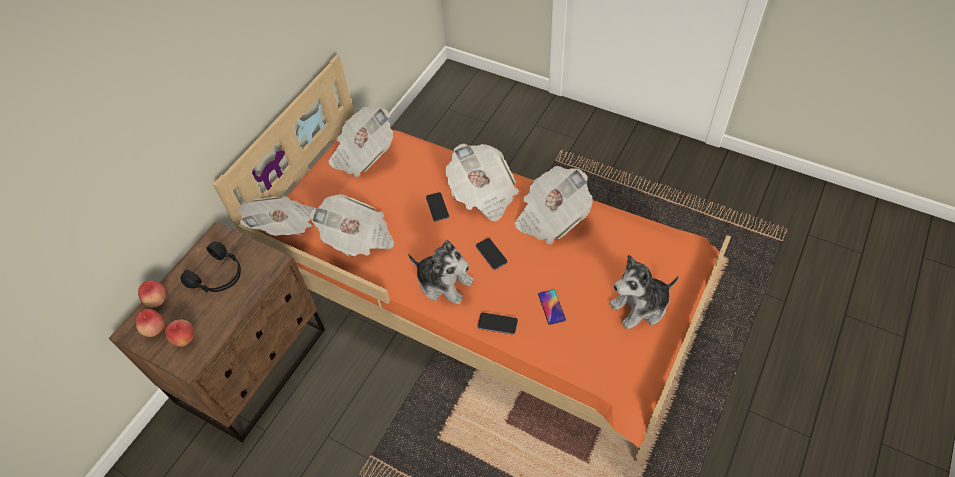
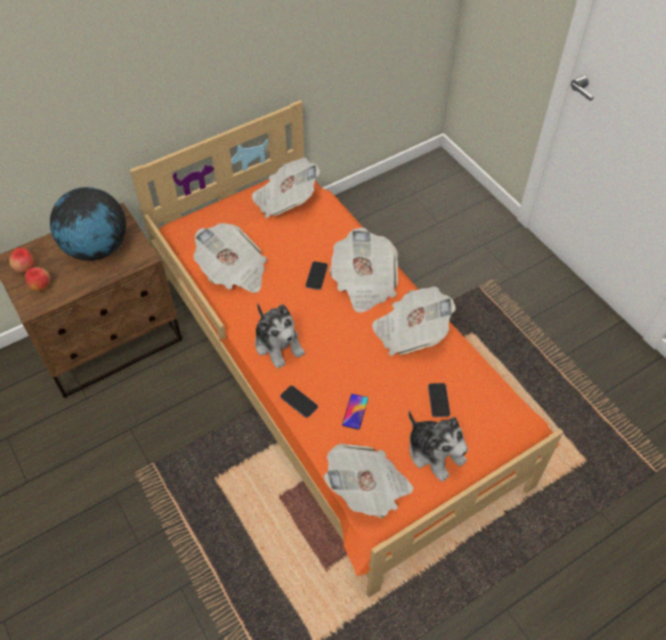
camera: 25 degrees right, 0 degrees up
apple [138,281,167,308] -> none
black headphones [180,242,241,292] -> globe [50,187,126,261]
newspaper [238,196,316,236] -> newspaper moved to [324,443,413,518]
phone [476,238,507,270] -> phone moved to [428,383,450,417]
plush toy [609,254,679,330] -> plush toy turned 135 degrees counterclockwise [408,410,468,482]

